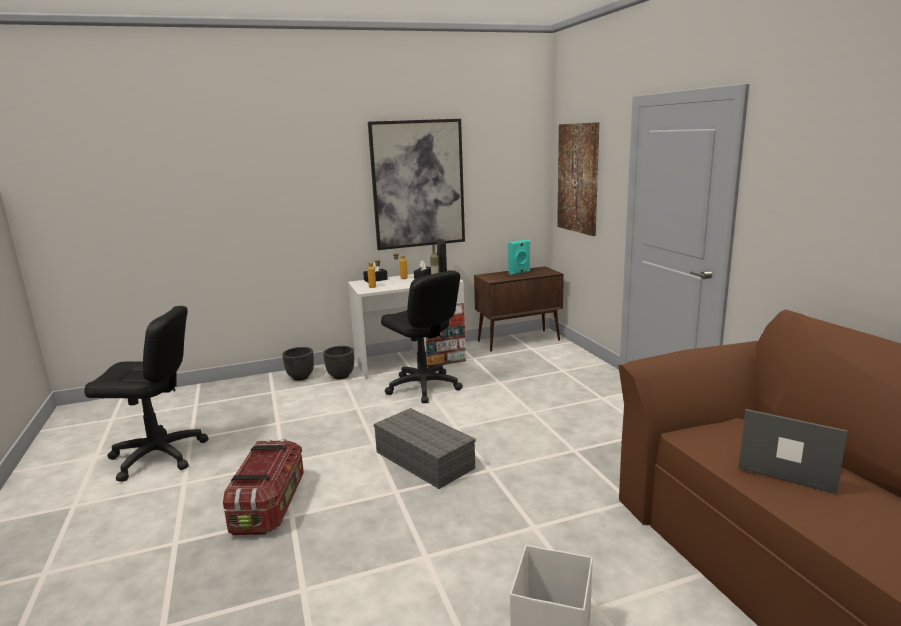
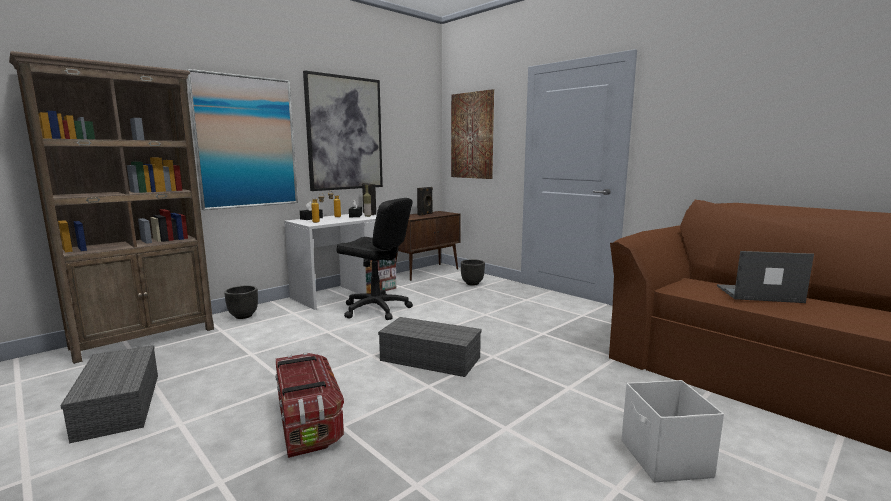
camera: 25 degrees left, 5 degrees down
black office chair [84,306,209,482] -> grey storage box [60,345,158,444]
black planter [323,346,354,379] -> black planter moved to [461,259,485,285]
turquoise speaker [508,239,530,275] -> black speaker [417,187,433,216]
none -> brown bookcase [9,51,214,364]
none -> picture [186,69,298,210]

